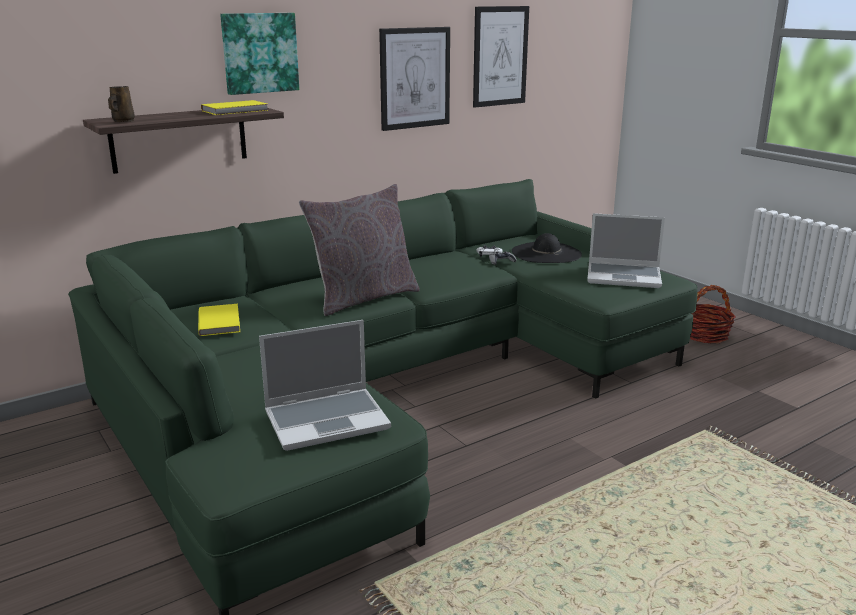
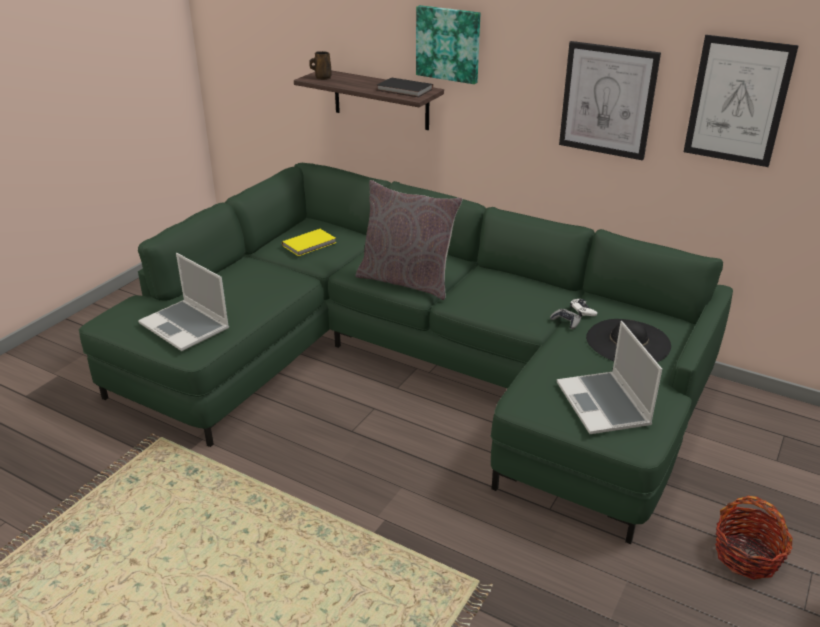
camera: 65 degrees right, 10 degrees up
yellow book [201,100,269,115] -> black book [377,77,433,97]

